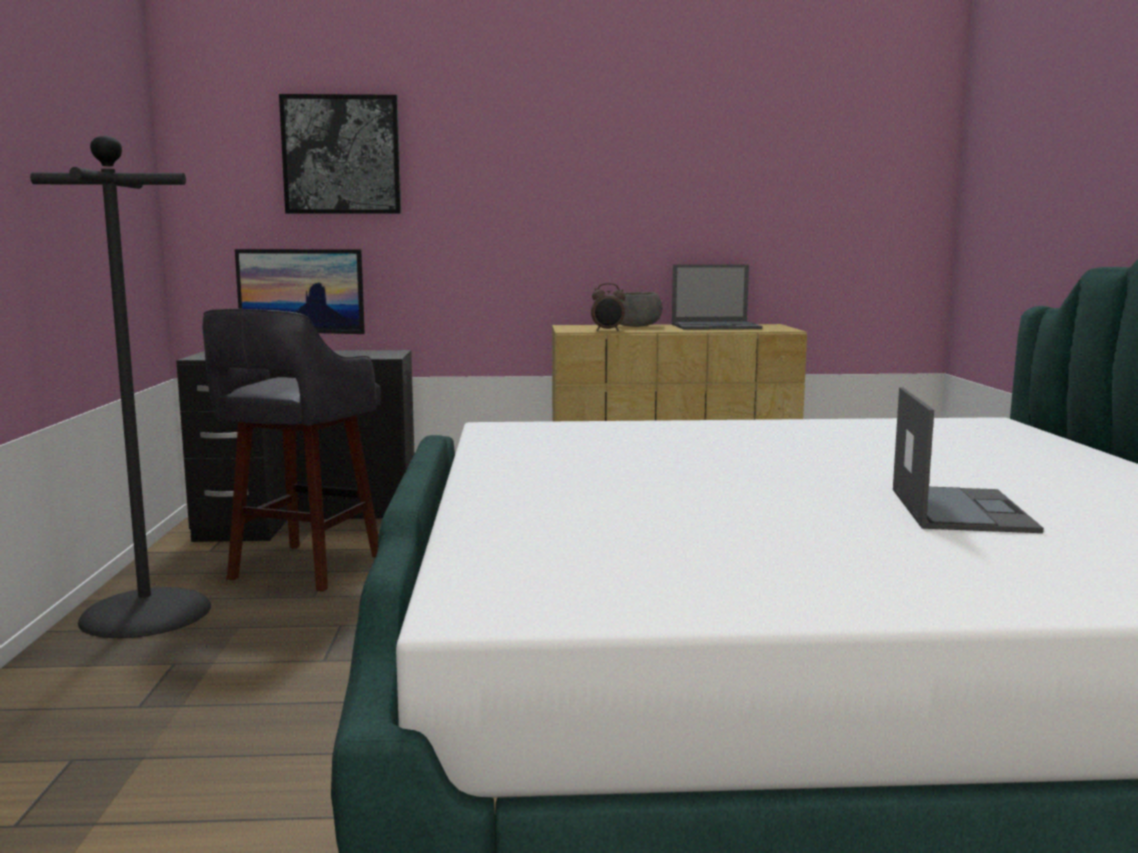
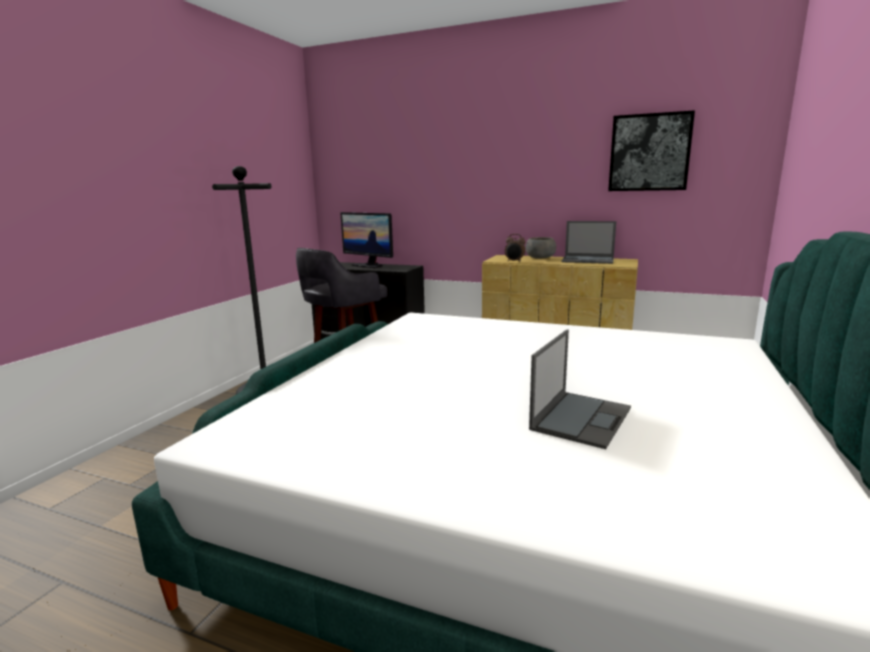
camera: 25 degrees right, 5 degrees up
picture [279,94,401,214] -> picture moved to [608,110,695,191]

